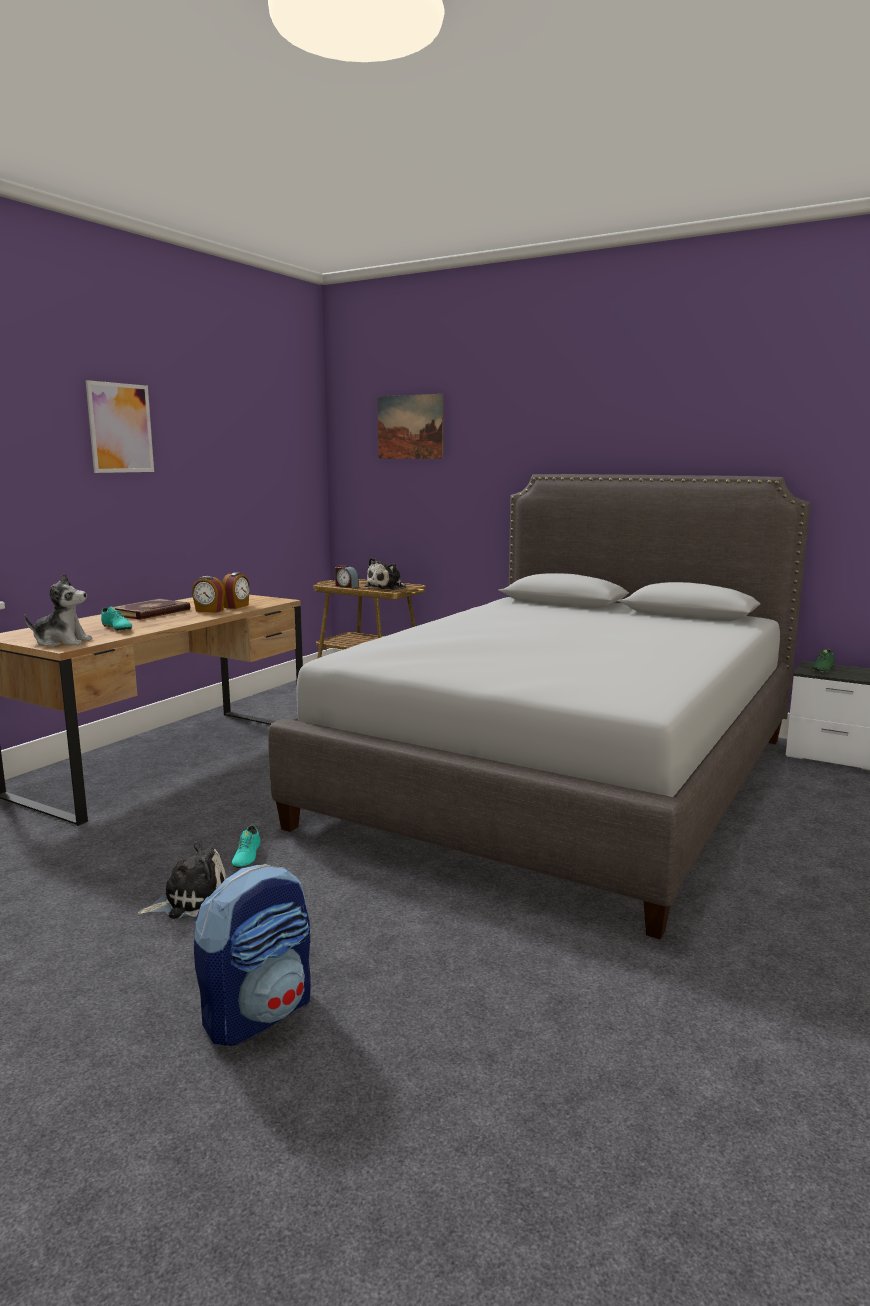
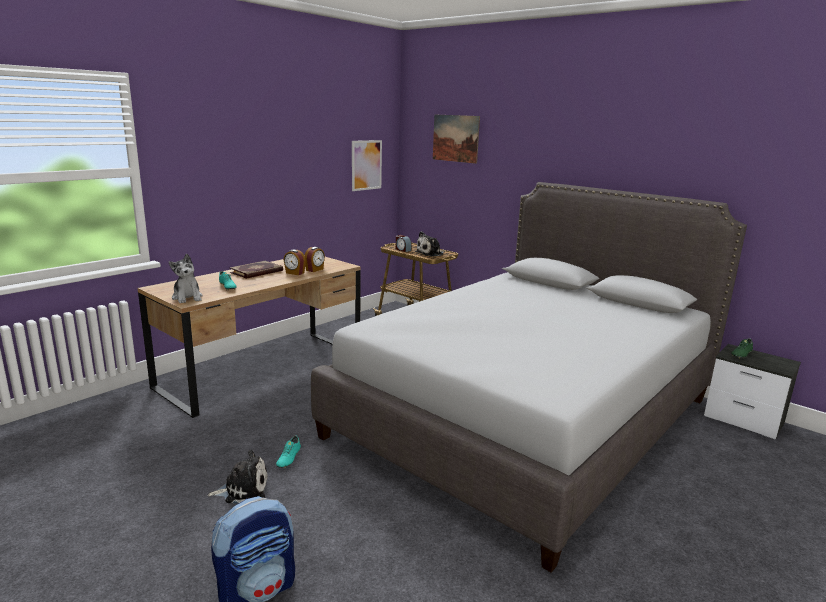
camera: 10 degrees right, 5 degrees up
plush toy [24,573,92,647] -> plush toy turned 45 degrees clockwise [169,254,203,303]
picture [86,380,154,473] -> picture moved to [352,140,382,191]

